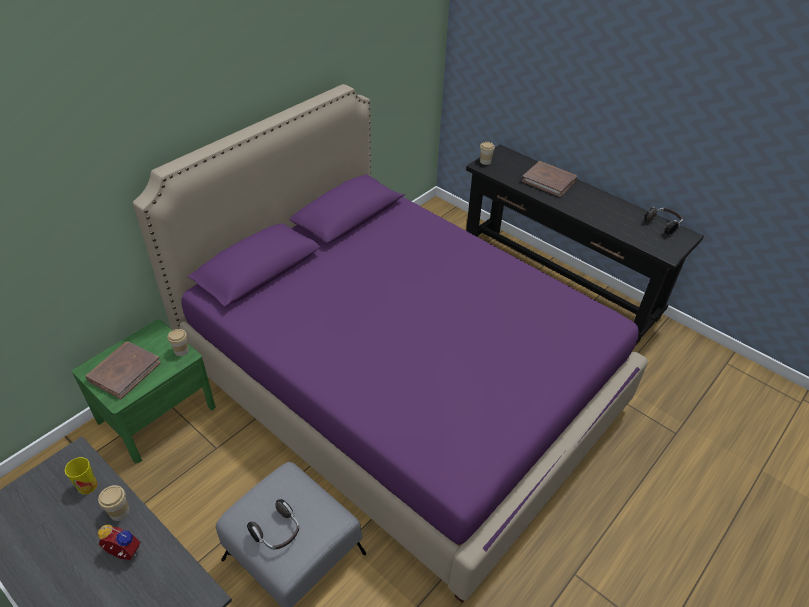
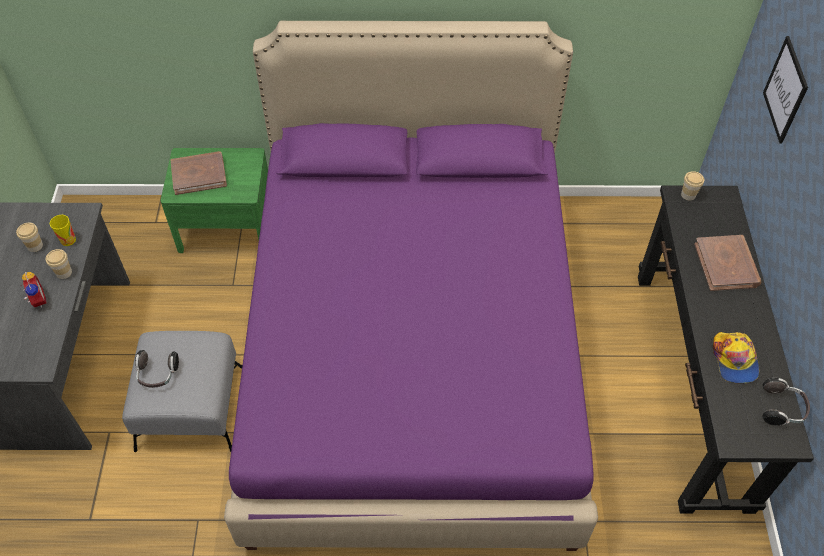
camera: 50 degrees right, 10 degrees up
cup [168,329,189,356] -> cup moved to [16,223,43,252]
none -> cap [713,332,759,383]
none -> picture [763,36,808,143]

